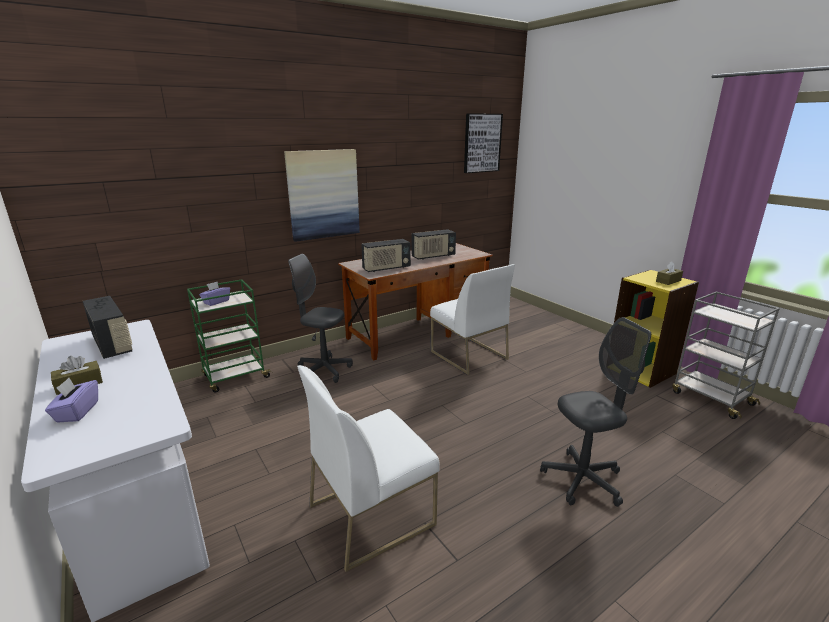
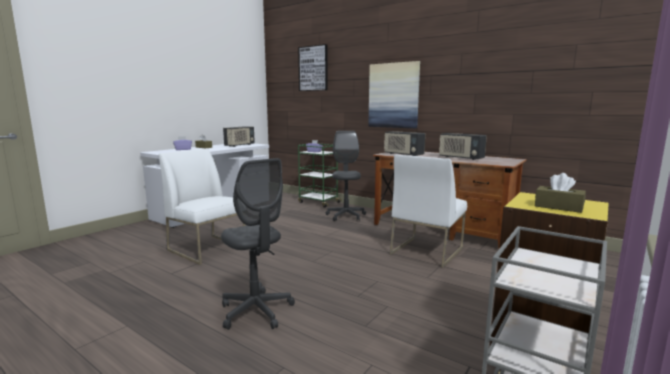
camera: 70 degrees right, 10 degrees down
picture [464,113,503,173] -> picture moved to [298,44,328,91]

